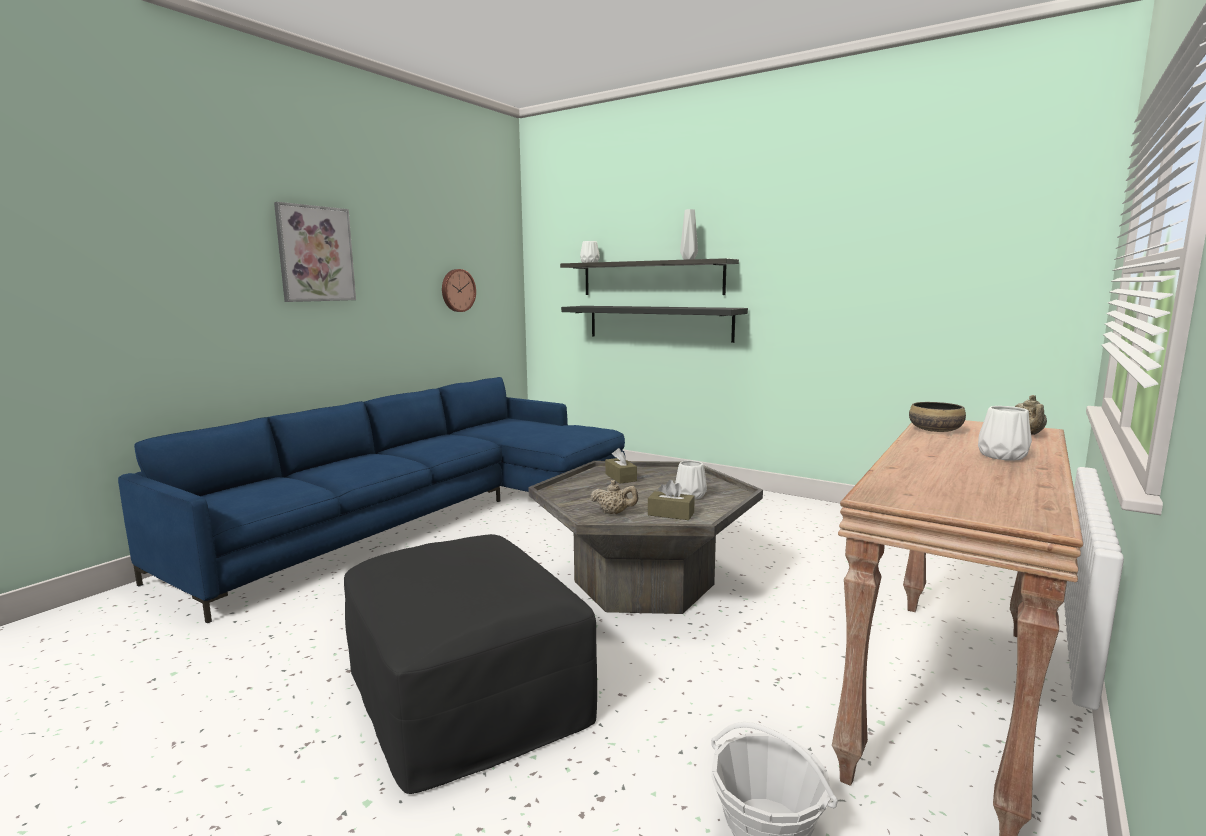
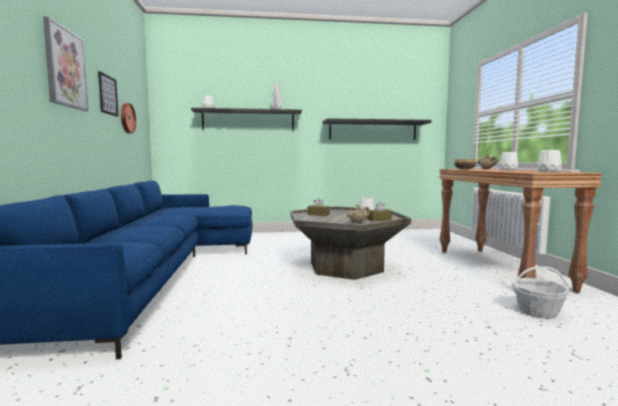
camera: 40 degrees left, 5 degrees down
black ottoman [344,534,597,794] -> none
black shelf [561,306,748,343] -> black shelf moved to [323,118,431,140]
none -> picture [98,71,119,117]
none -> white vase [537,150,562,172]

